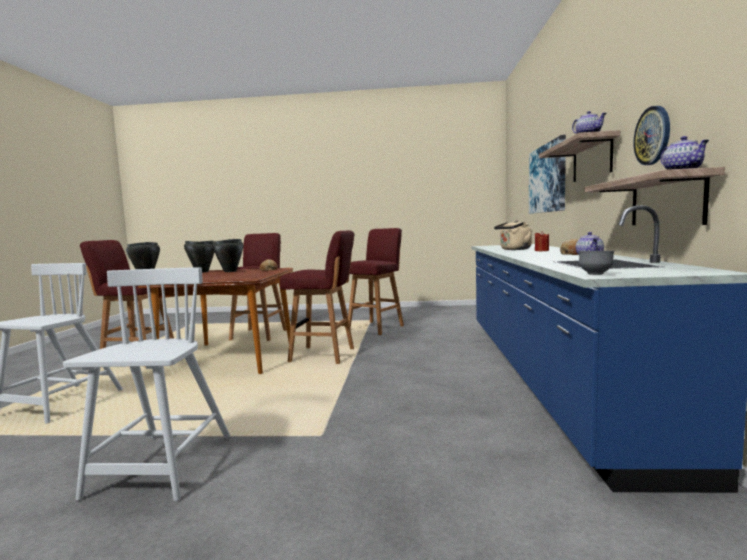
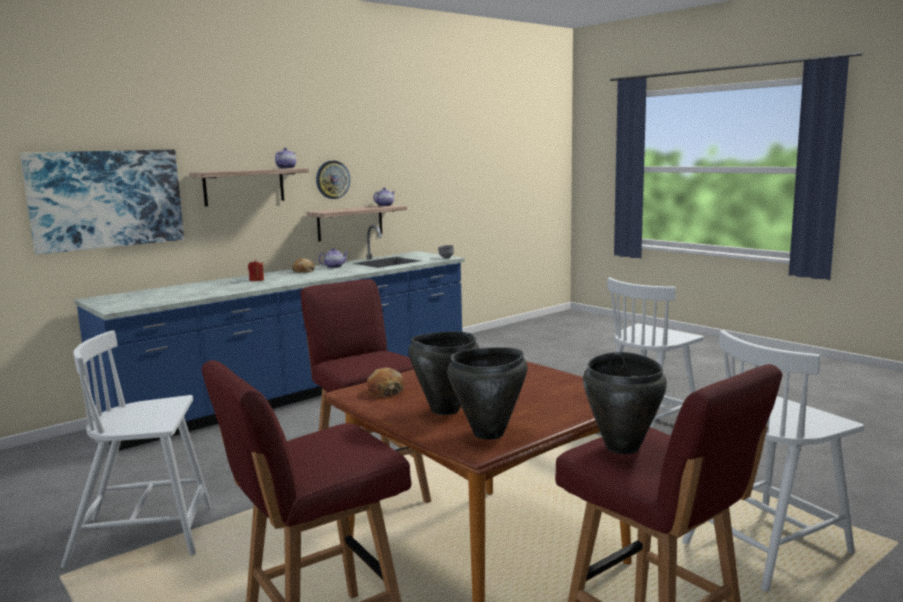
camera: 135 degrees left, 5 degrees up
red stool [348,228,404,335] -> white chair [61,331,212,568]
beige kettle [494,220,532,250] -> none

